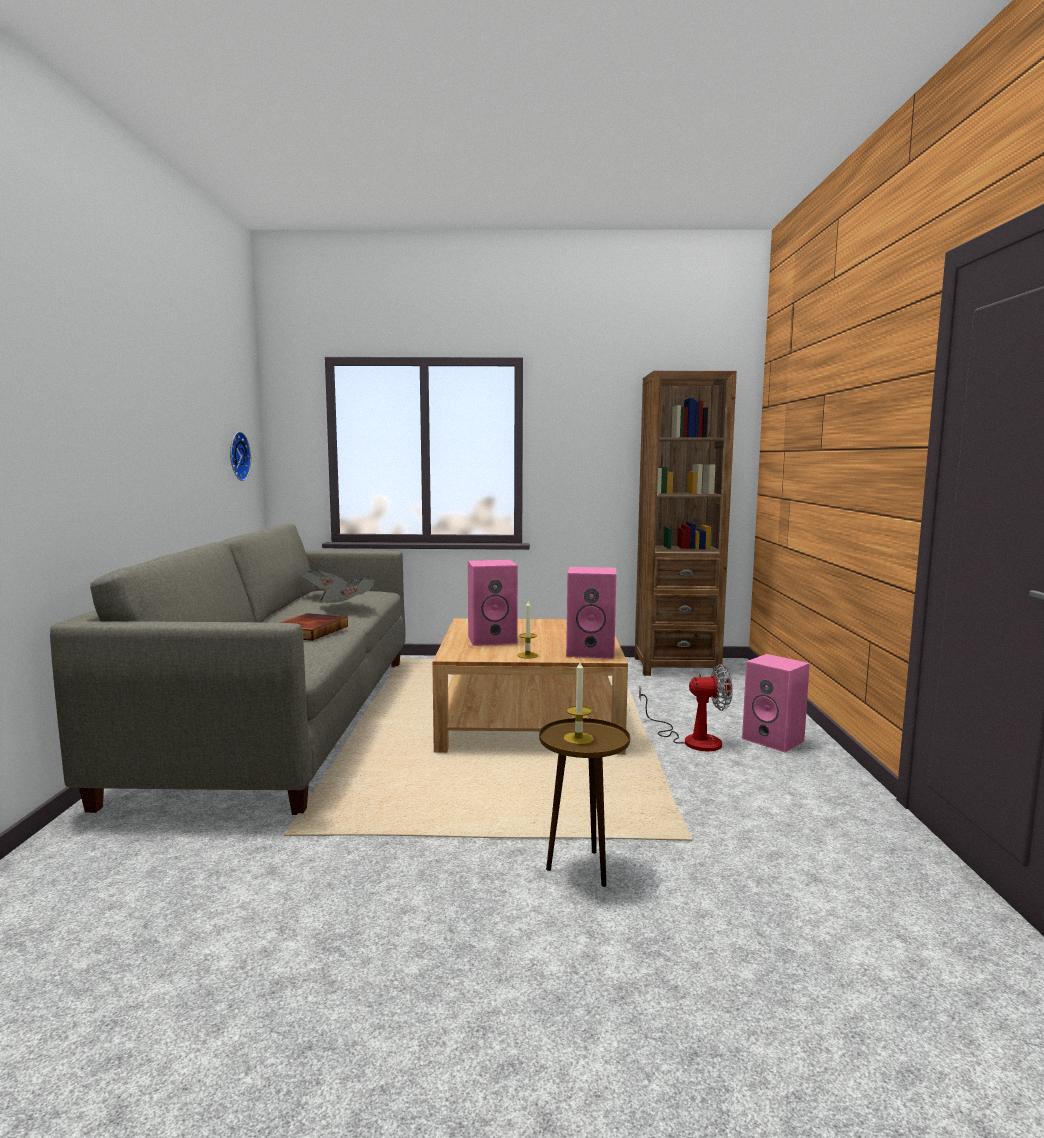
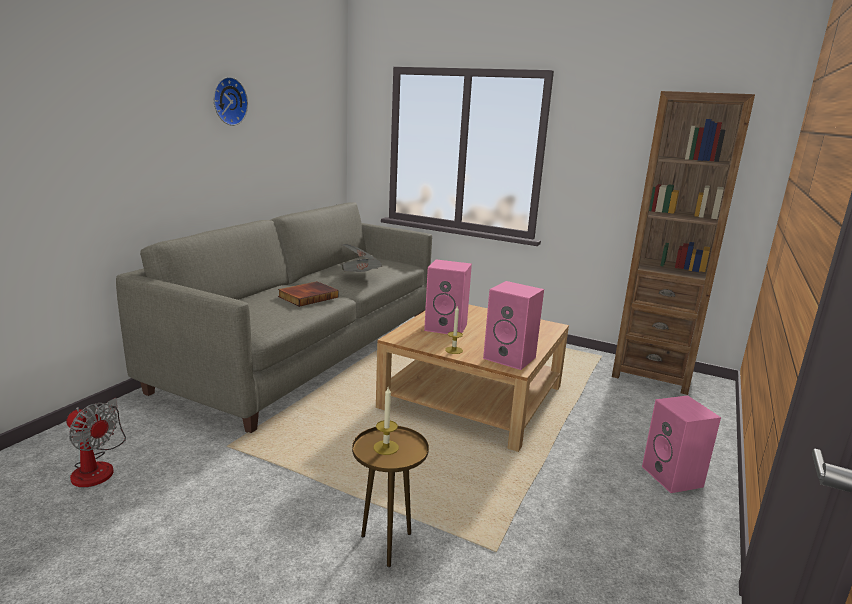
camera: 25 degrees right, 10 degrees up
wall clock [230,432,251,481] -> wall clock moved to [214,77,248,126]
fan [639,664,733,751] -> fan moved to [66,398,126,487]

